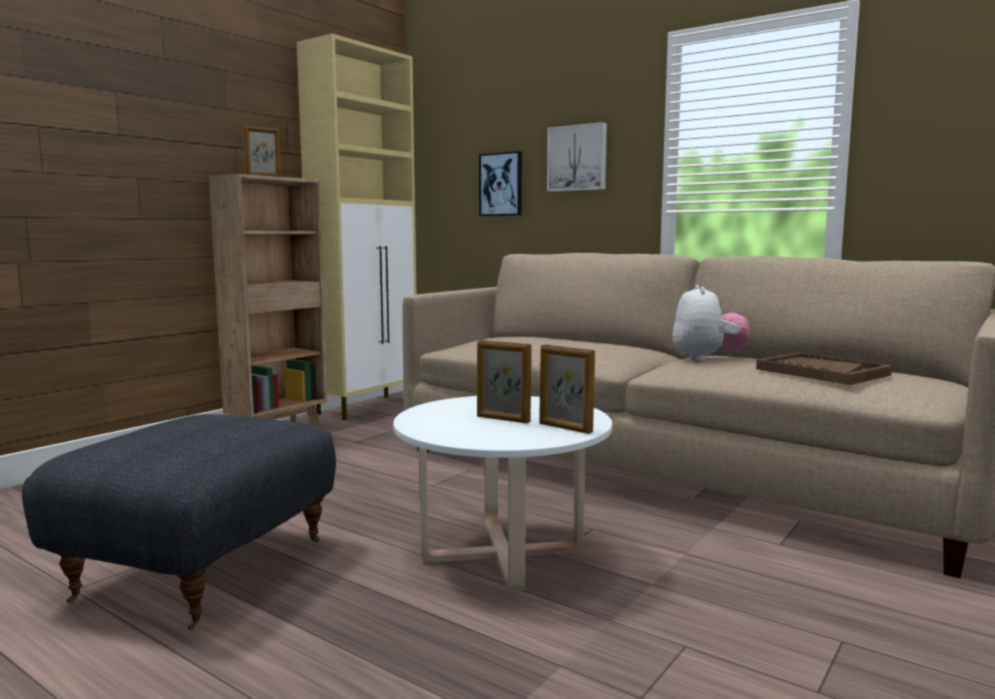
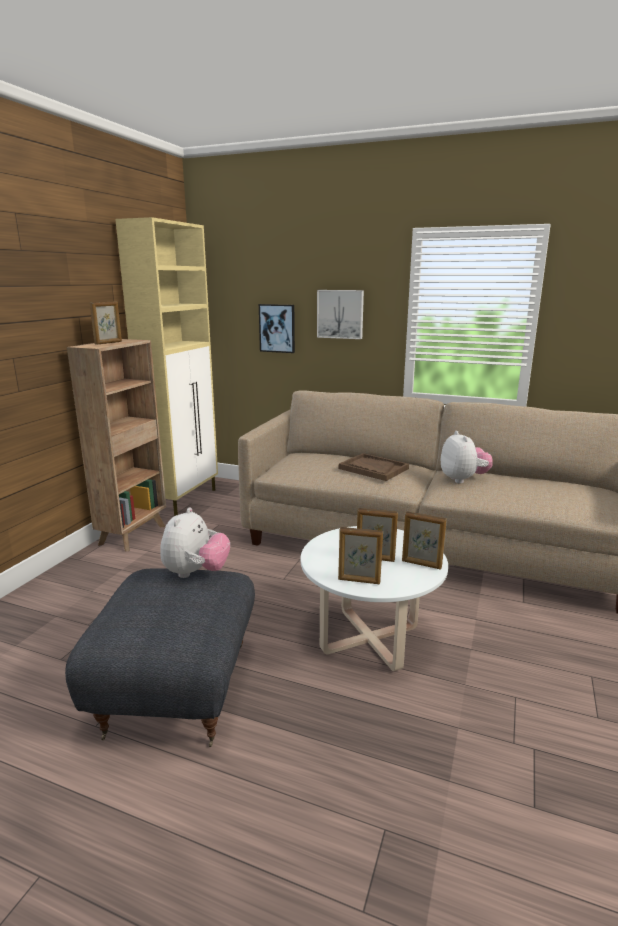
camera: 15 degrees left, 10 degrees up
brown tray [756,353,892,385] -> brown tray moved to [339,453,409,481]
none -> plush toy [160,507,230,578]
none -> picture frame [338,527,383,584]

